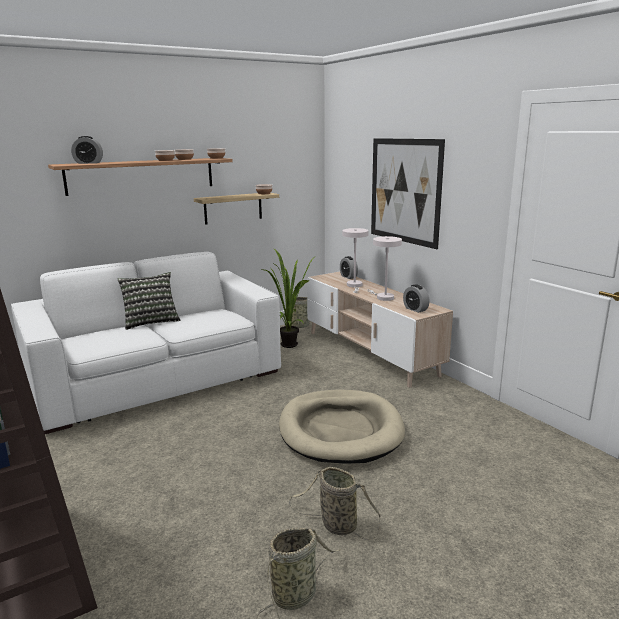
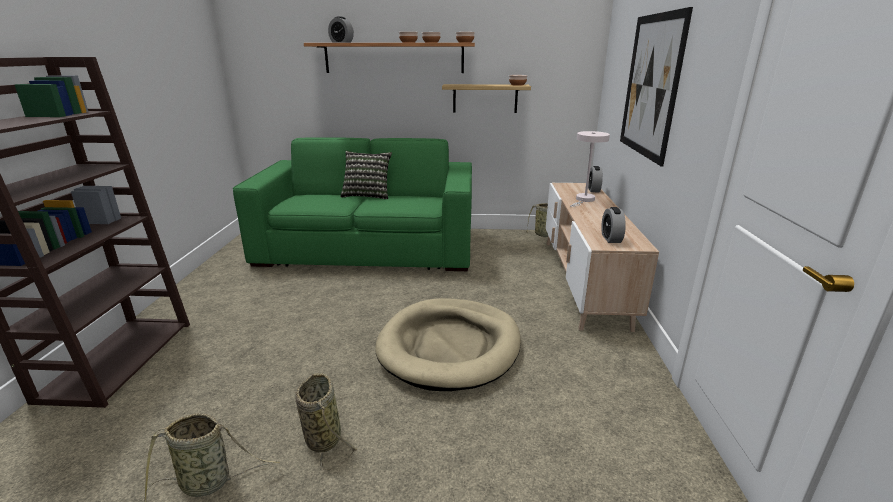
camera: 35 degrees right, 5 degrees up
white sofa [11,252,281,434] -> green sofa [233,137,472,271]
potted plant [265,248,314,348] -> none
white table lamp [367,236,402,301] -> none

